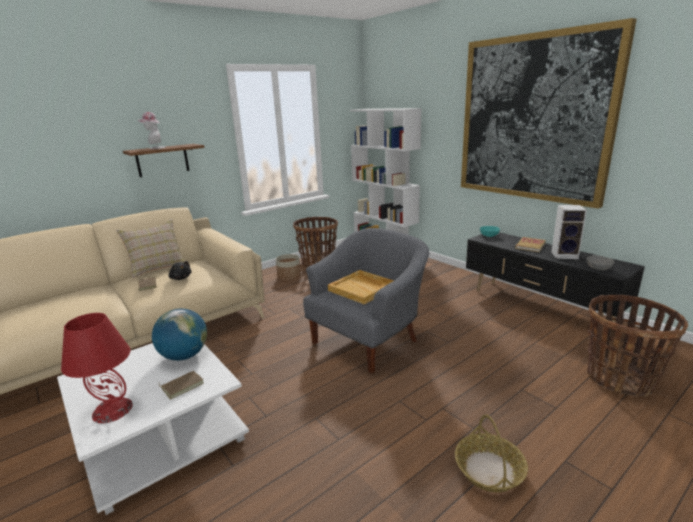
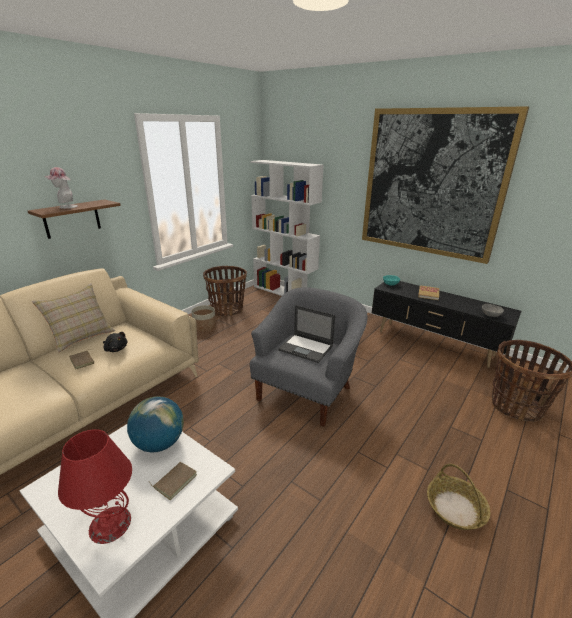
camera: 15 degrees left, 5 degrees up
beige tray [328,270,394,305] -> laptop [278,305,335,363]
speaker [551,205,587,259] -> none

